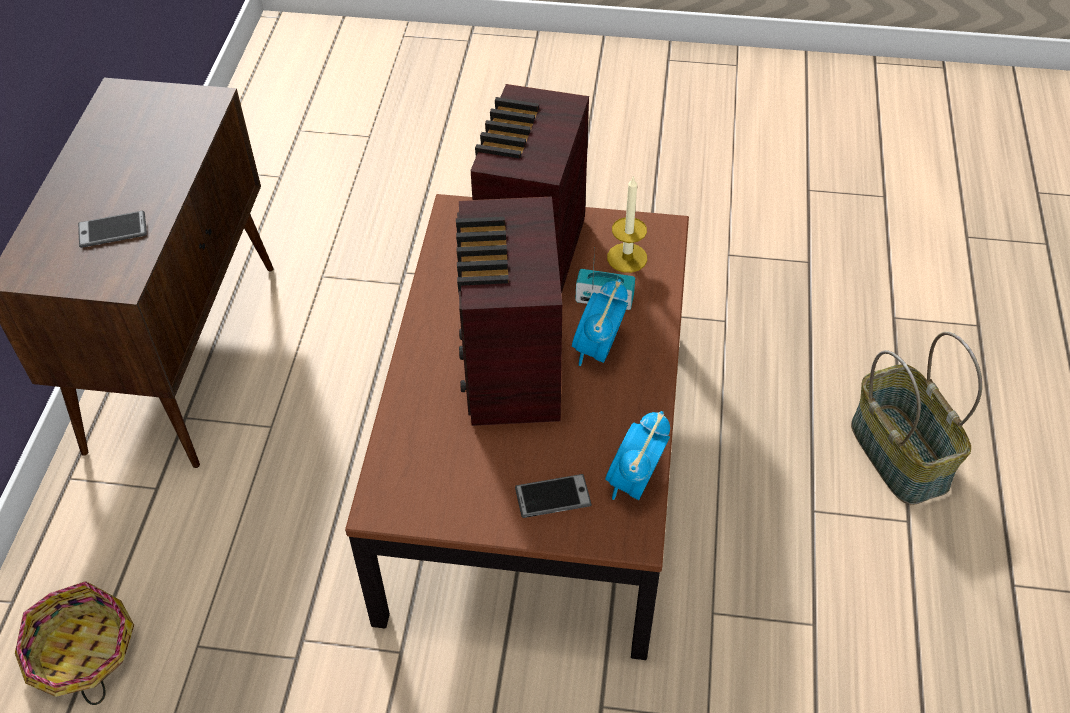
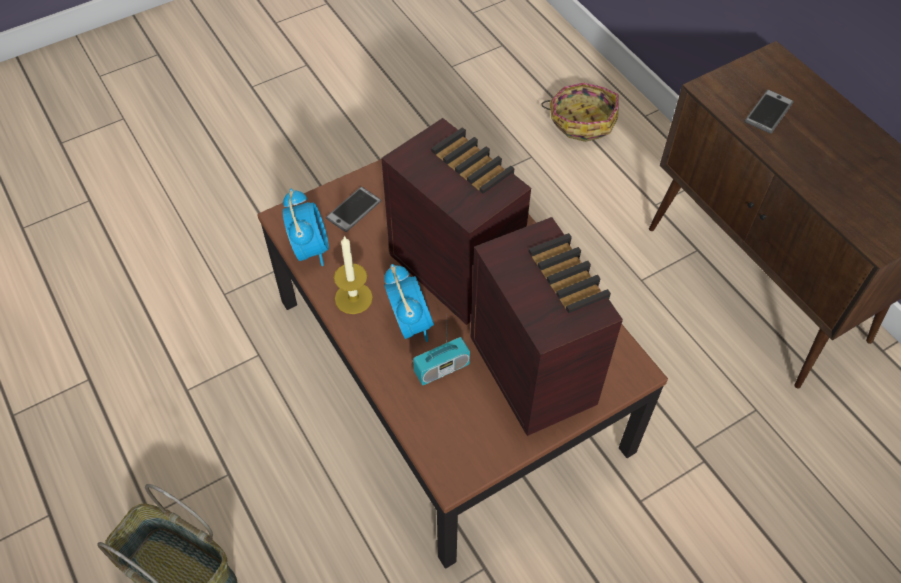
camera: 140 degrees right, 5 degrees up
candle [607,176,647,273] -> candle moved to [334,235,373,314]

